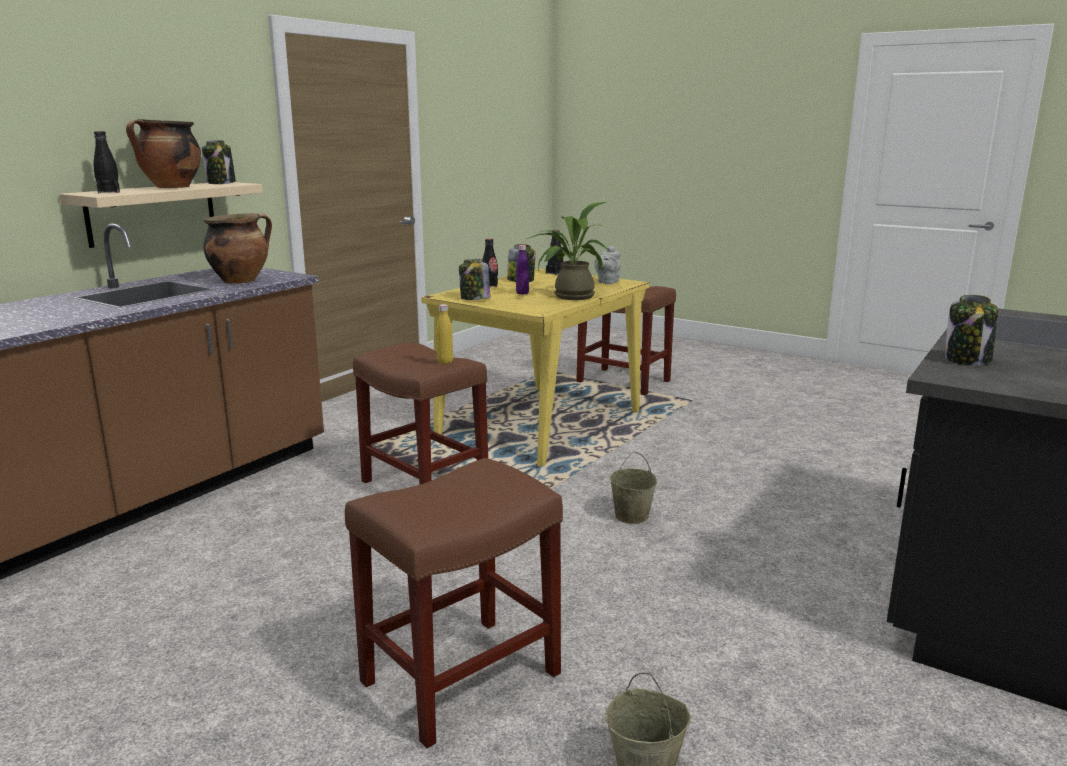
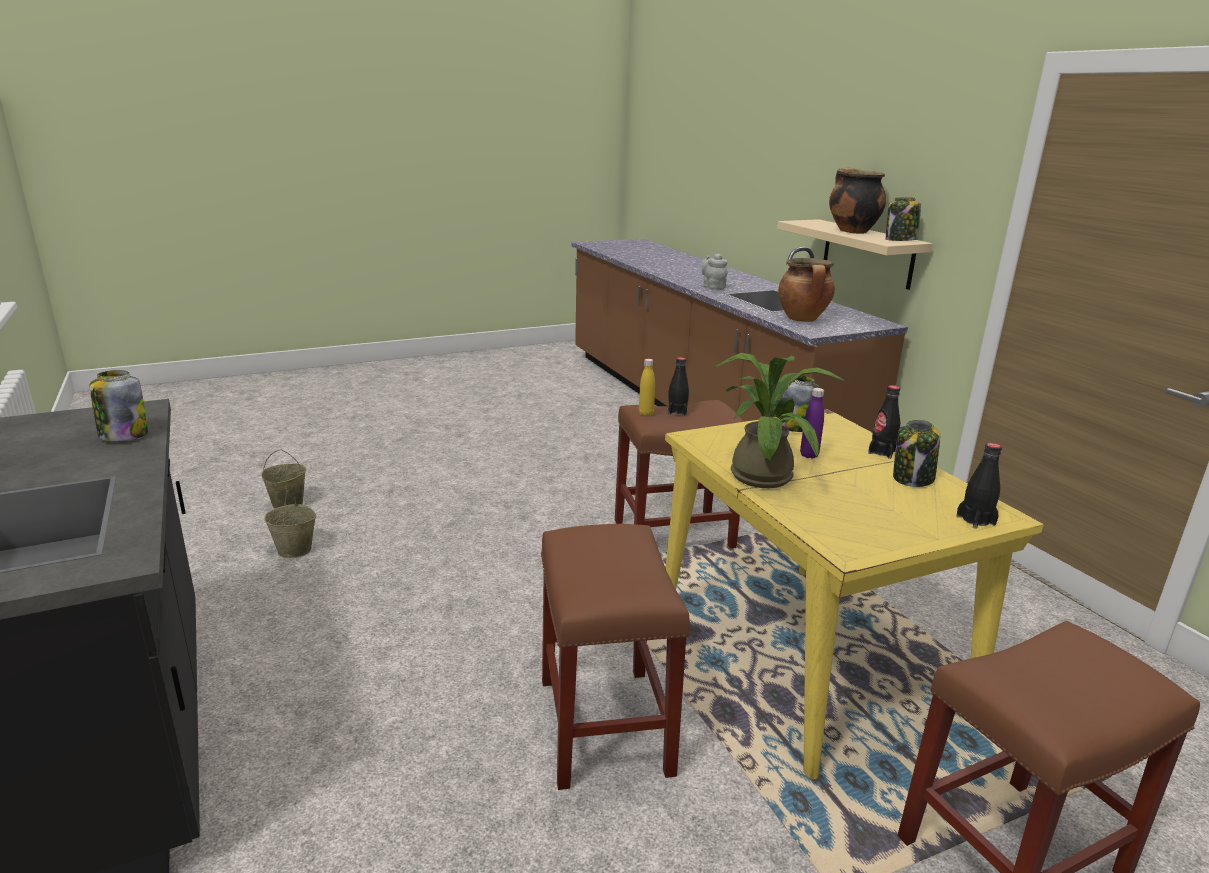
camera: 120 degrees right, 5 degrees up
black bottle [93,131,120,193] -> black bottle moved to [668,357,689,416]
brown stool [345,458,563,748] -> brown stool moved to [541,524,690,790]
grey teapot [594,246,621,284] -> grey teapot moved to [701,253,728,290]
beige bucket [609,452,657,524] -> beige bucket moved to [264,490,316,558]

